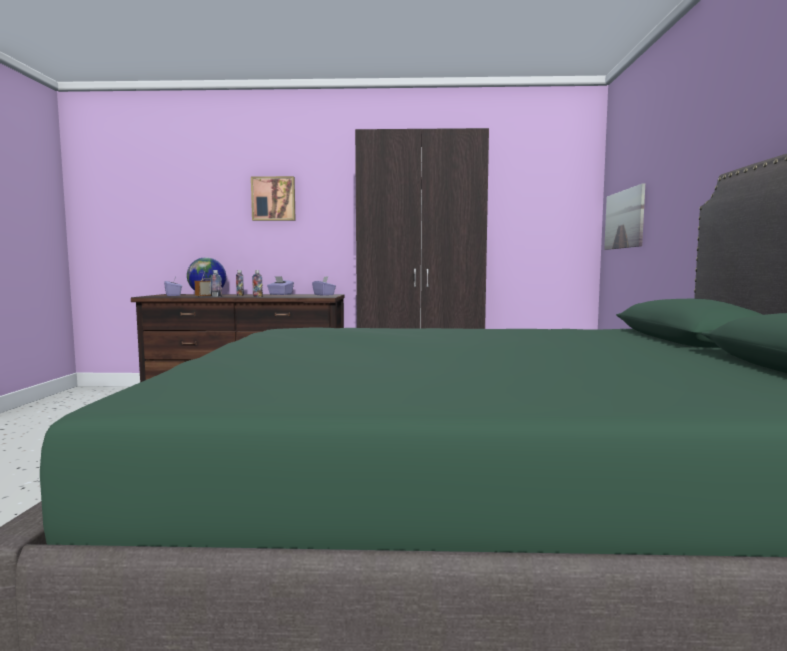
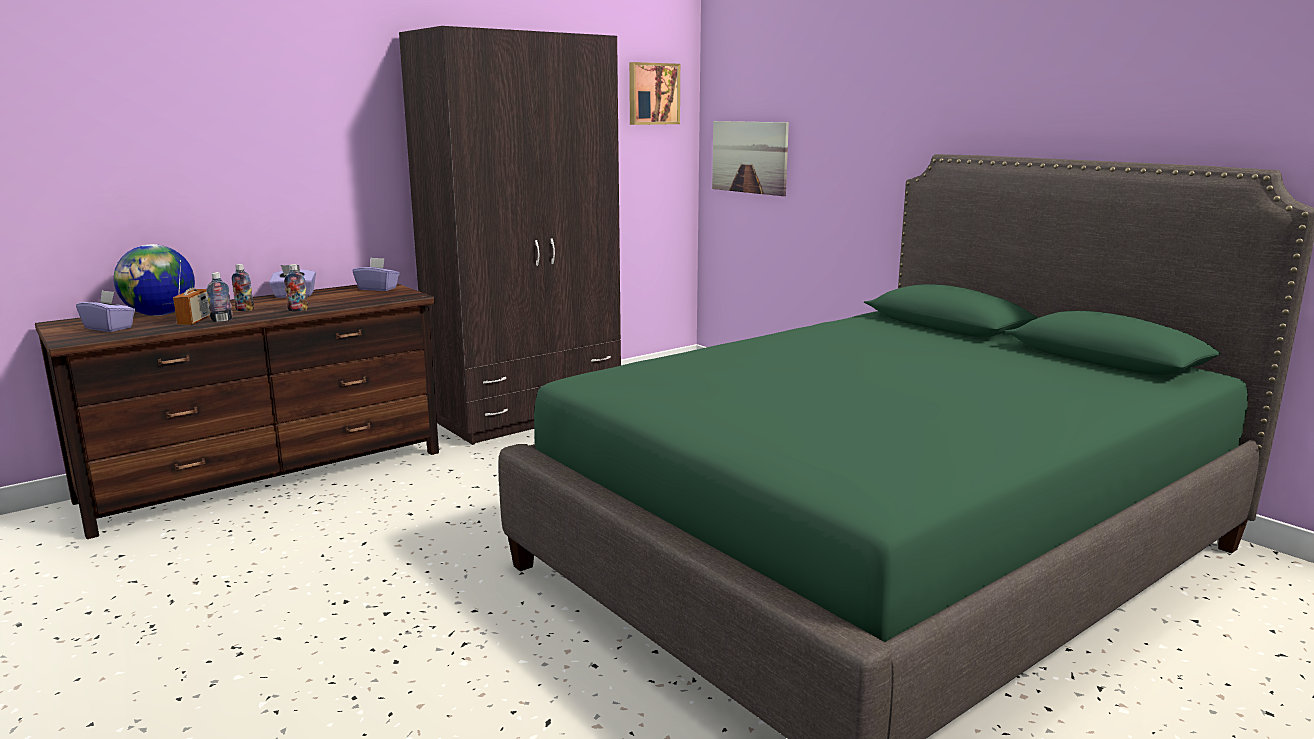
camera: 40 degrees left, 10 degrees up
picture [251,176,296,221] -> picture moved to [629,62,680,125]

